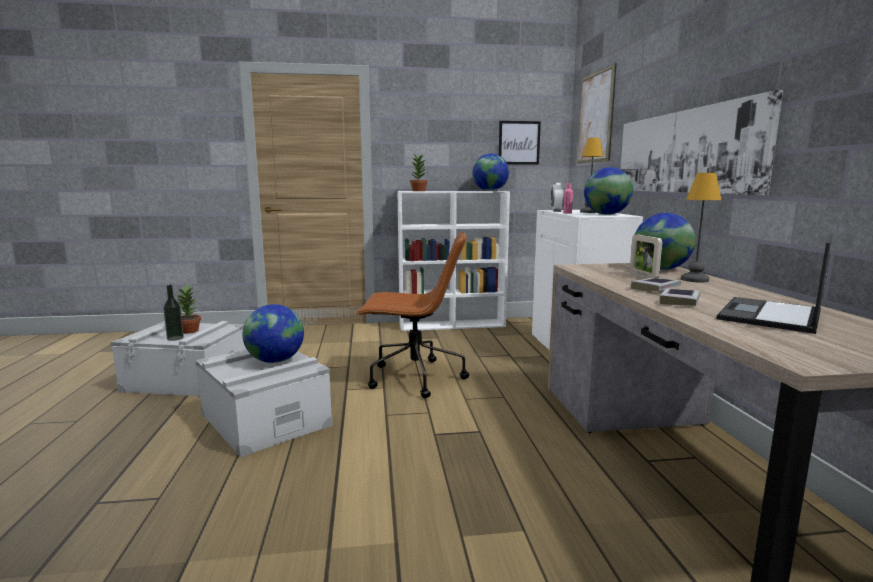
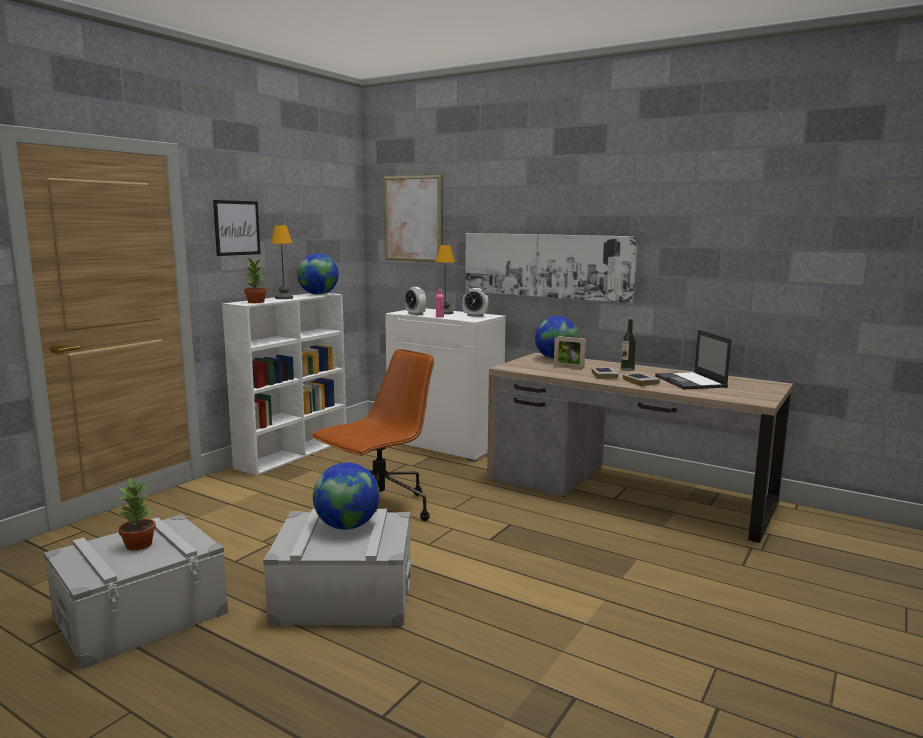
camera: 50 degrees left, 0 degrees up
bottle [163,284,184,341] -> bottle moved to [621,319,637,371]
picture [499,121,541,165] -> picture moved to [213,200,261,256]
globe [584,167,633,215] -> alarm clock [462,288,488,317]
table lamp [680,173,721,283] -> table lamp moved to [271,225,293,299]

